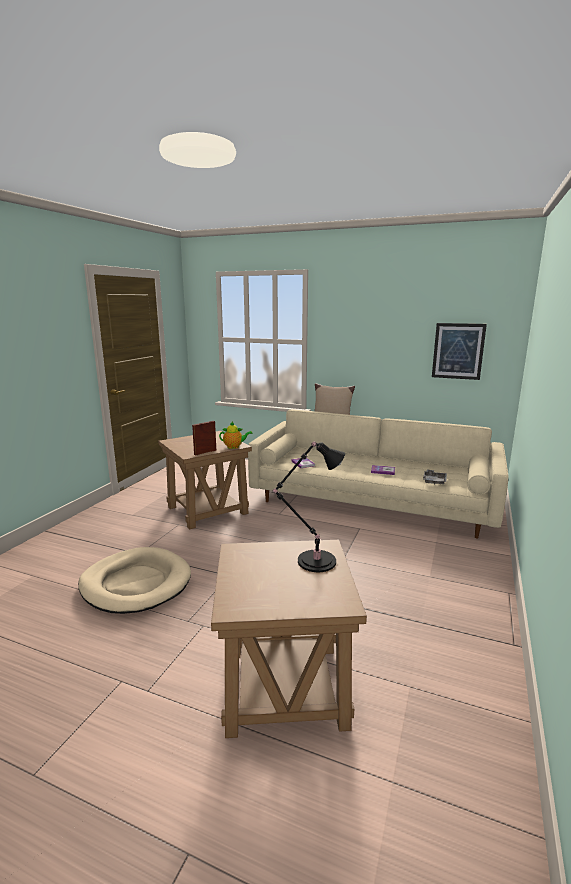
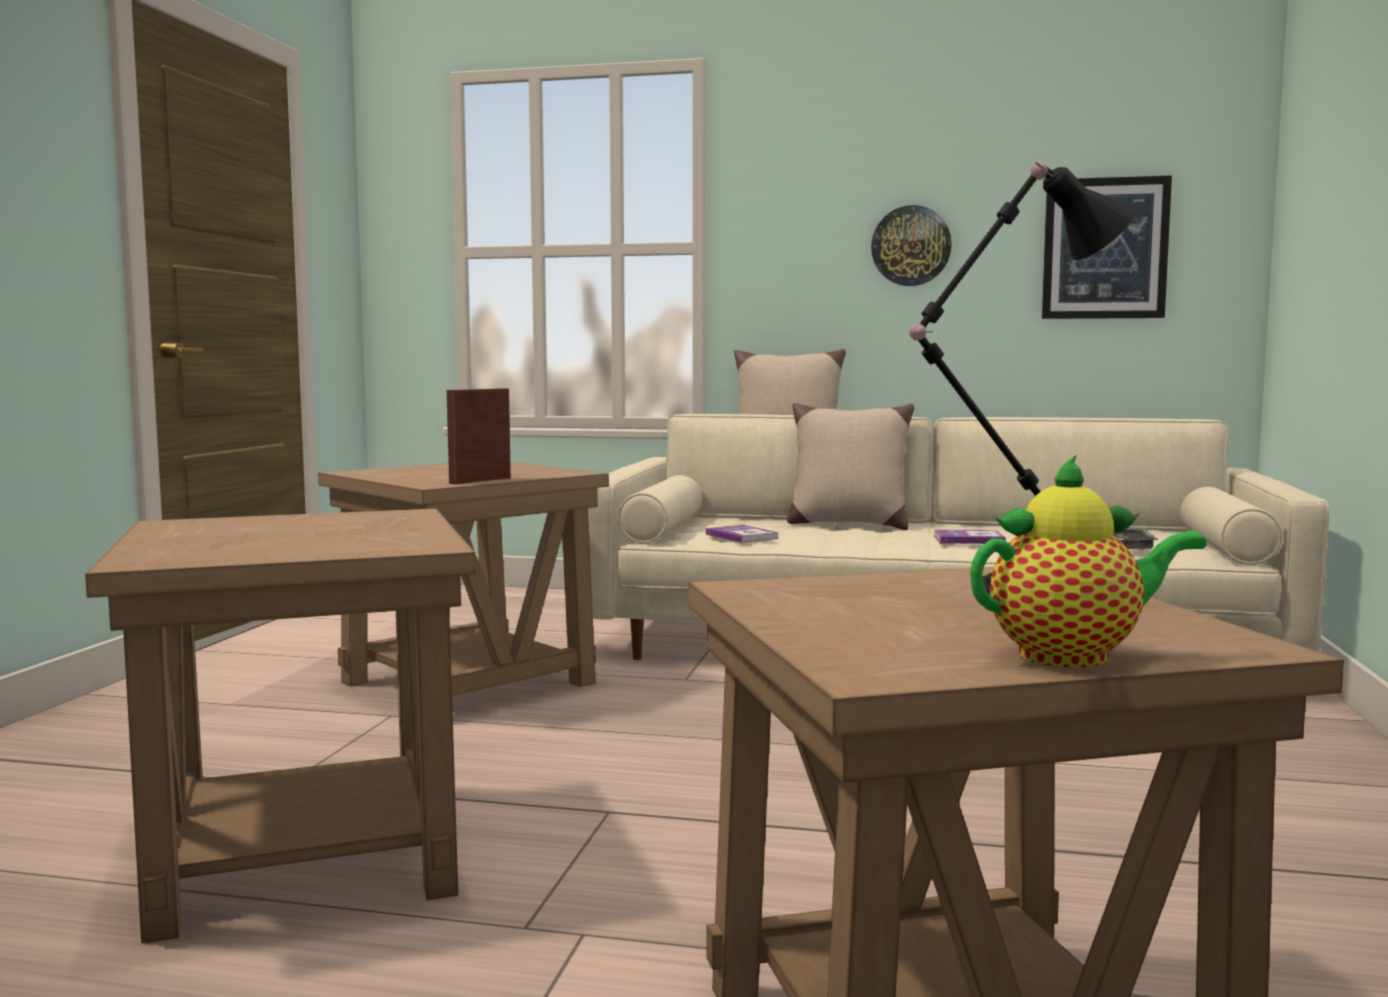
camera: 10 degrees left, 10 degrees down
beige dog bed [78,547,191,614] -> brown side table [85,508,476,943]
teapot [219,421,252,449] -> teapot moved to [970,454,1207,667]
none -> beige pillow [787,403,914,530]
none -> wall clock [871,205,952,286]

